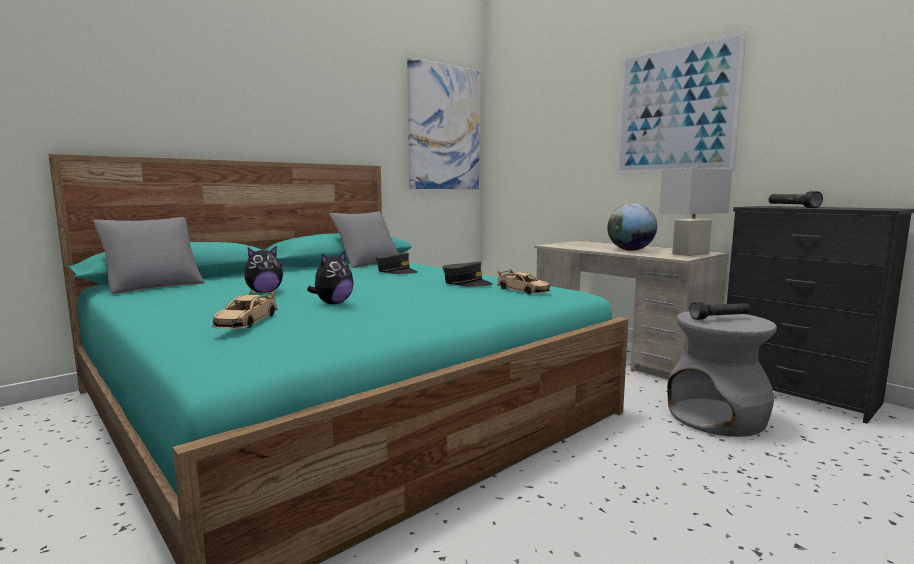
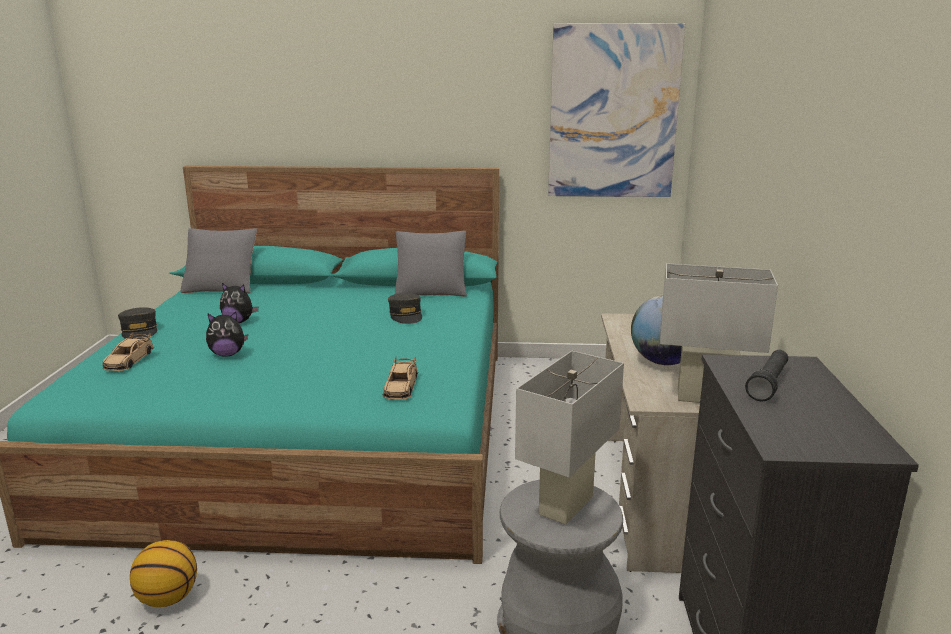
camera: 45 degrees right, 10 degrees up
beige toy car [212,290,278,329] -> beige toy car turned 45 degrees counterclockwise [102,332,154,371]
grey cap [443,261,493,287] -> grey cap moved to [118,307,157,339]
picture [616,30,747,175] -> none
black flashlight [689,302,750,320] -> white table lamp [515,351,624,525]
none -> basketball [130,540,197,607]

